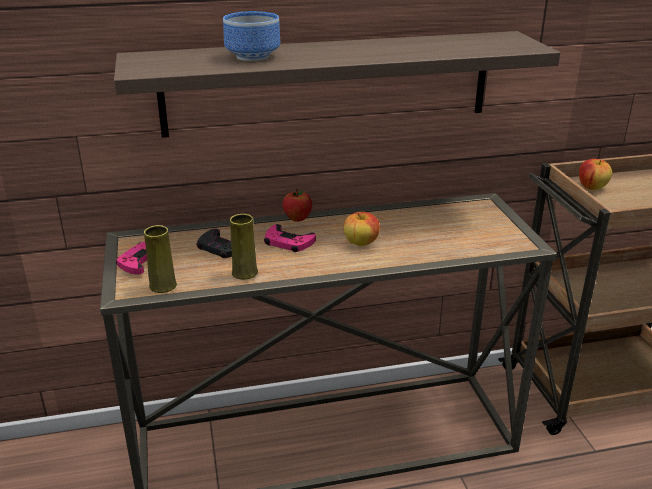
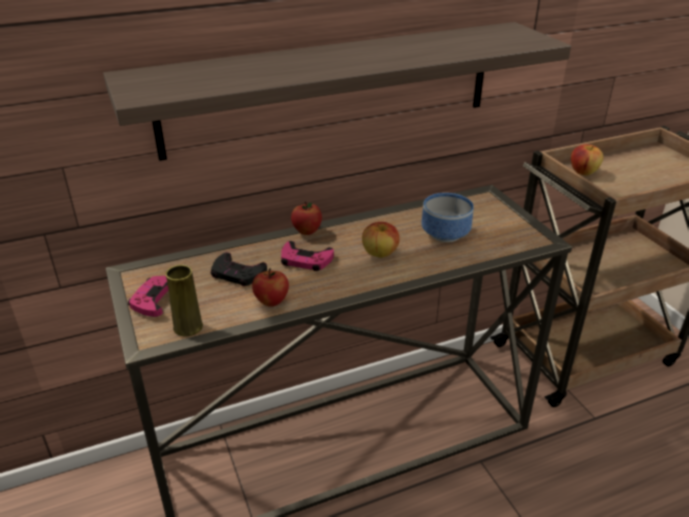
camera: 10 degrees left, 5 degrees up
bowl [223,11,280,61] -> bowl moved to [421,193,474,242]
yellow vase [230,214,258,280] -> apple [252,268,289,307]

